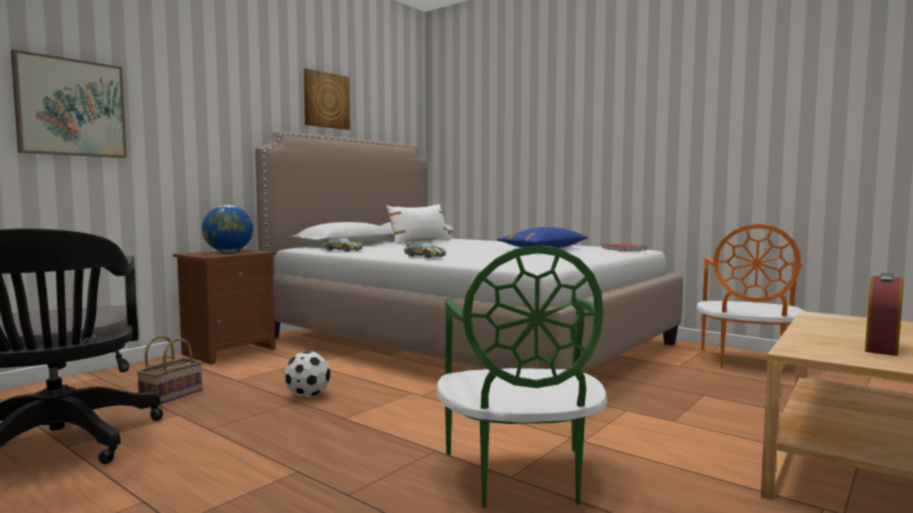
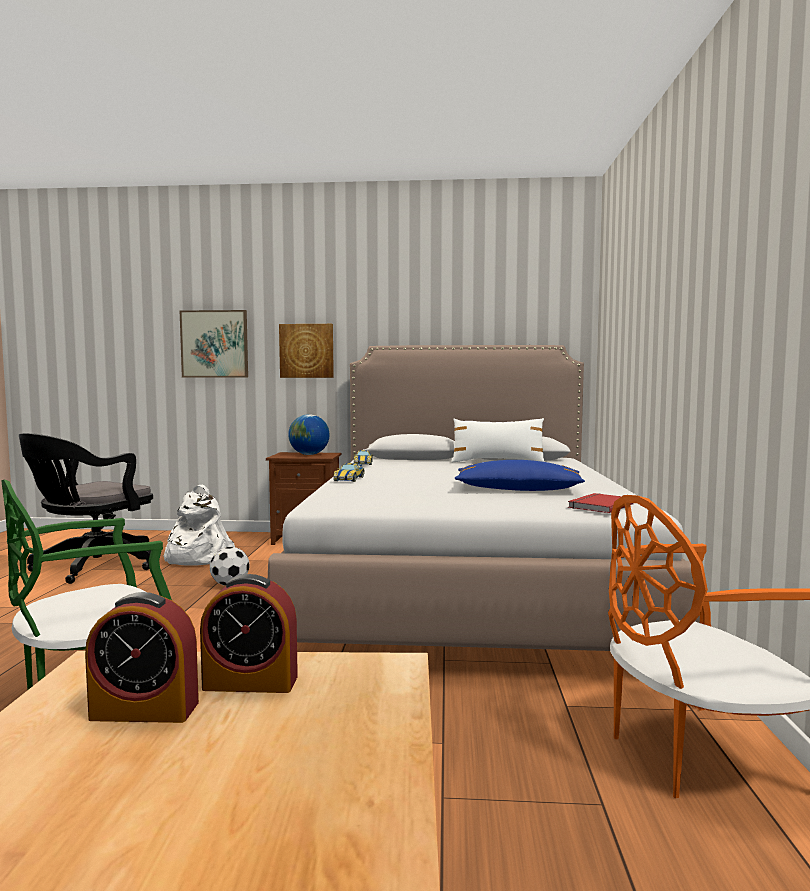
camera: 55 degrees right, 0 degrees up
basket [136,335,202,404] -> white backpack [163,485,235,566]
picture [304,68,350,130] -> picture moved to [279,324,334,378]
none -> alarm clock [200,574,298,693]

